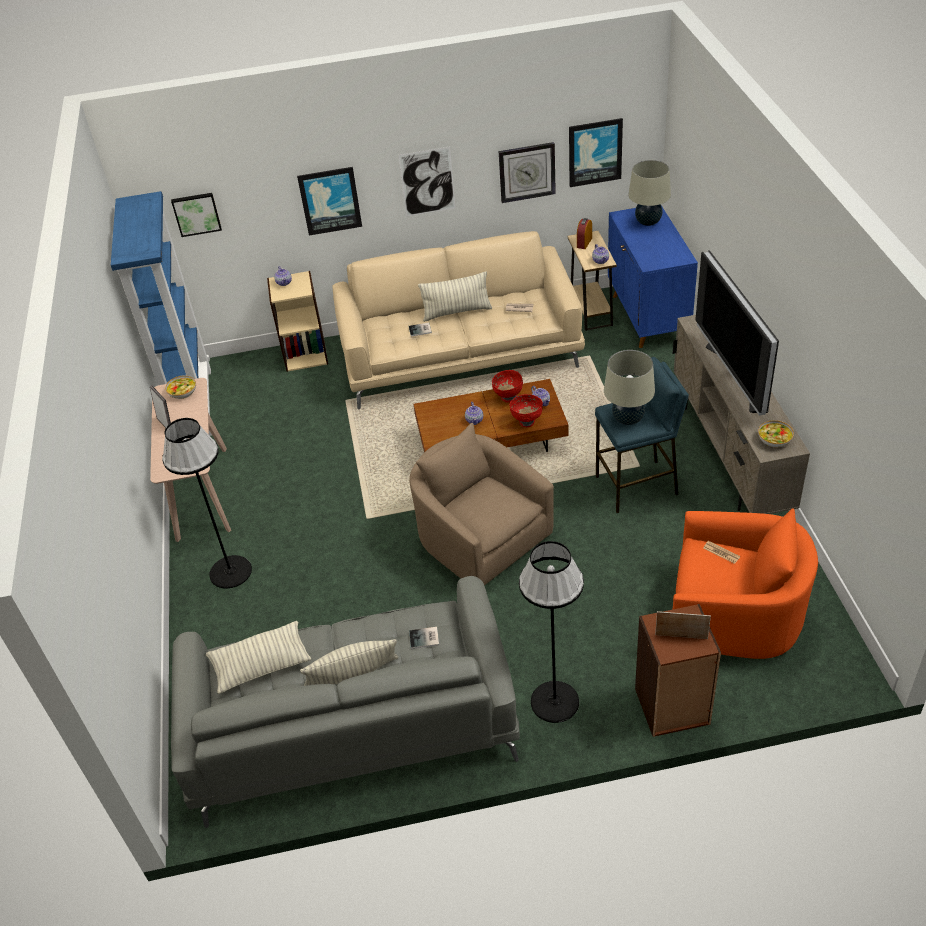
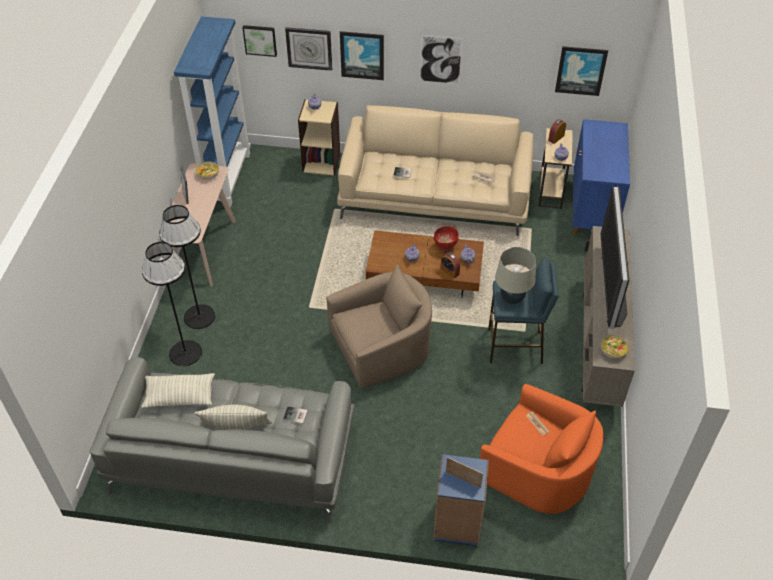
camera: 15 degrees right, 5 degrees up
beige armchair [409,423,554,586] -> beige armchair turned 90 degrees clockwise [326,264,432,388]
pillow [418,271,492,322] -> none
wall clock [499,142,556,203] -> wall clock moved to [285,27,332,71]
red bowl [509,394,543,427] -> alarm clock [441,253,460,278]
black floor lamp [519,541,584,723] -> black floor lamp moved to [142,242,202,366]
beige table lamp [628,160,671,226] -> none
brown bookcase [635,604,721,737] -> blue bookcase [433,454,489,546]

